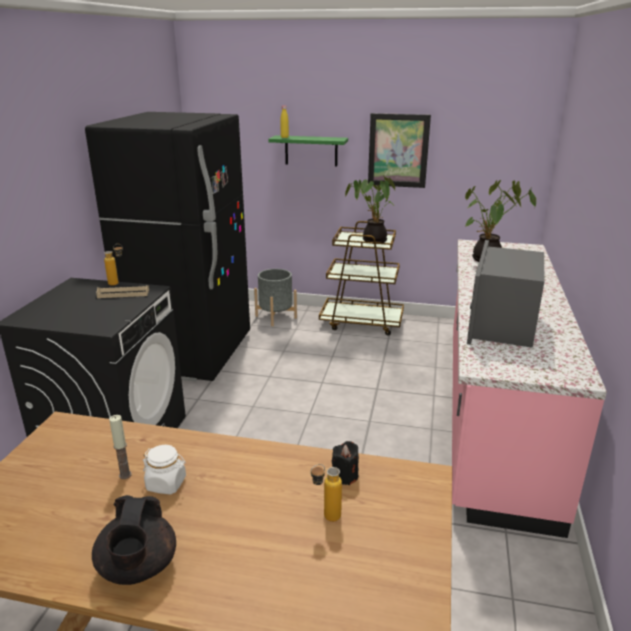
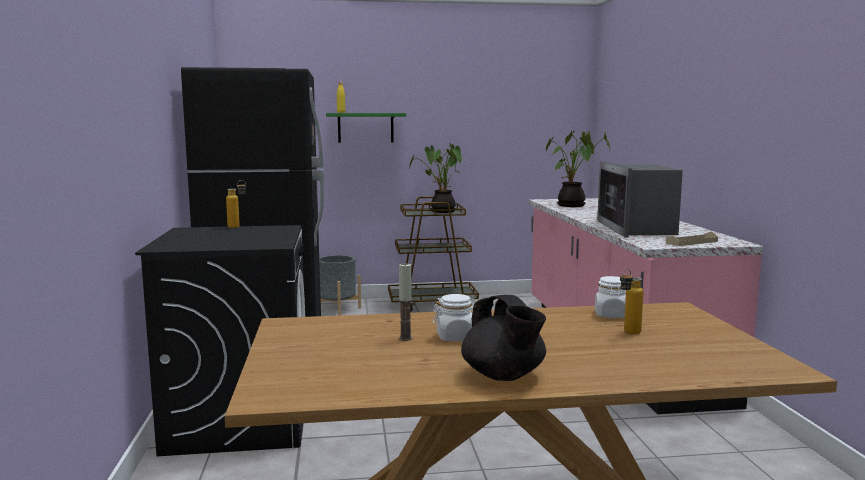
camera: 20 degrees left, 15 degrees down
beige tray [96,285,149,298] -> beige tray moved to [666,231,718,246]
black candle [332,441,359,485] -> white jar [595,276,626,318]
picture [368,113,431,188] -> none

